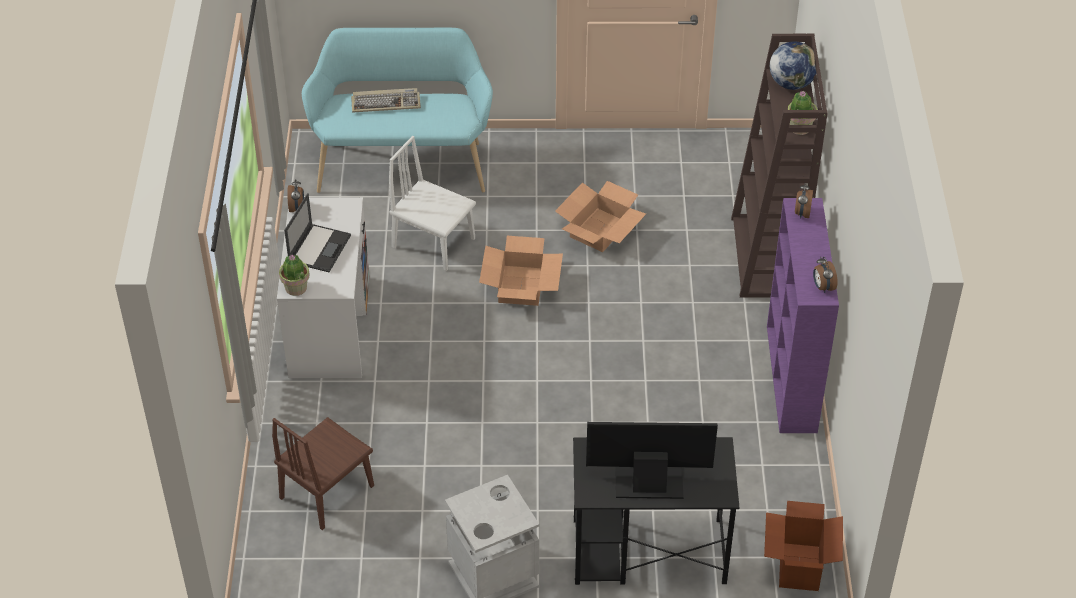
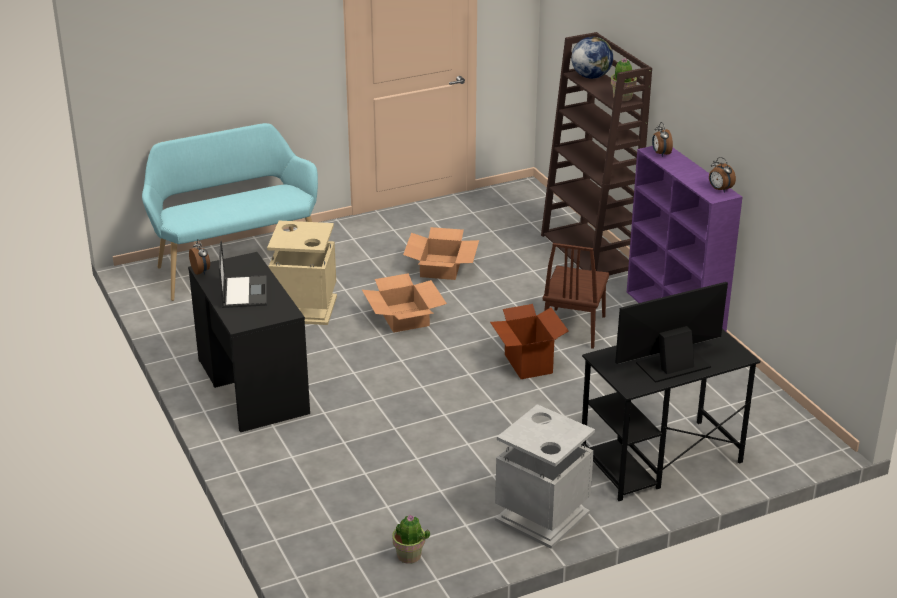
camera: 25 degrees left, 15 degrees down
brown chair [272,417,374,530] -> brown chair moved to [543,243,610,349]
white desk [277,197,370,378] -> black desk [188,252,310,432]
potted plant [279,254,309,296] -> potted plant moved to [393,515,430,564]
keyboard [351,88,421,113] -> none
white chair [389,136,476,271] -> beige trash can [267,221,337,325]
cardboard box [764,501,843,591] -> cardboard box moved to [490,304,569,379]

